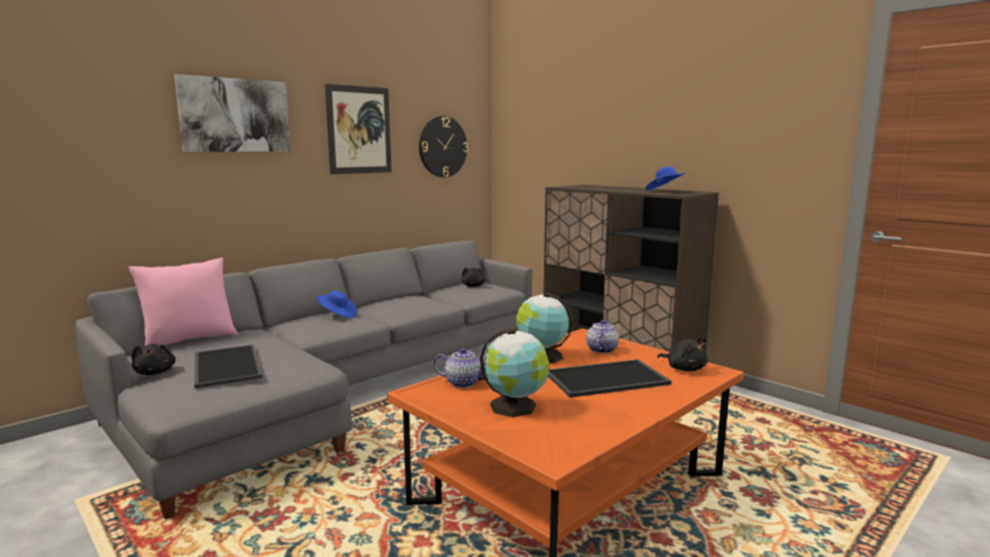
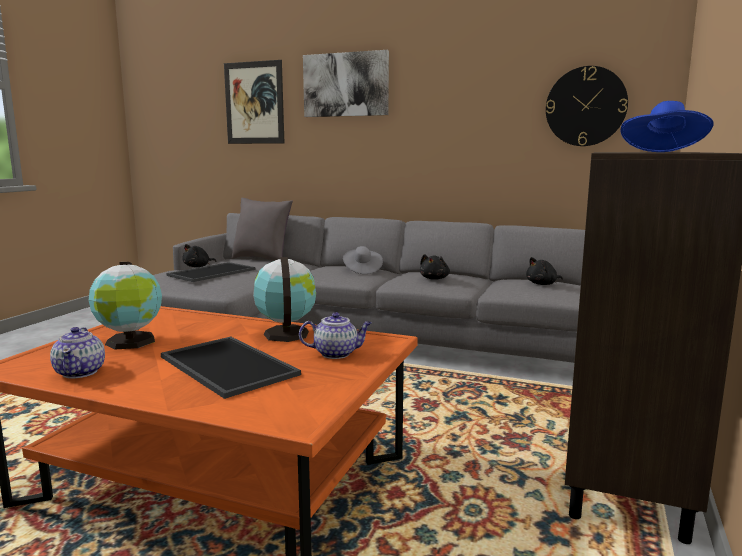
camera: 65 degrees right, 0 degrees up
pink pillow [128,258,238,345] -> grey pillow [232,198,293,260]
blue hat [317,291,357,318] -> grey hat [343,246,383,274]
picture [325,84,392,174] -> picture moved to [224,60,284,144]
teapot [433,348,485,388] -> teapot moved to [50,327,105,379]
black plush toy [657,337,708,371] -> black plush toy moved to [420,254,450,280]

